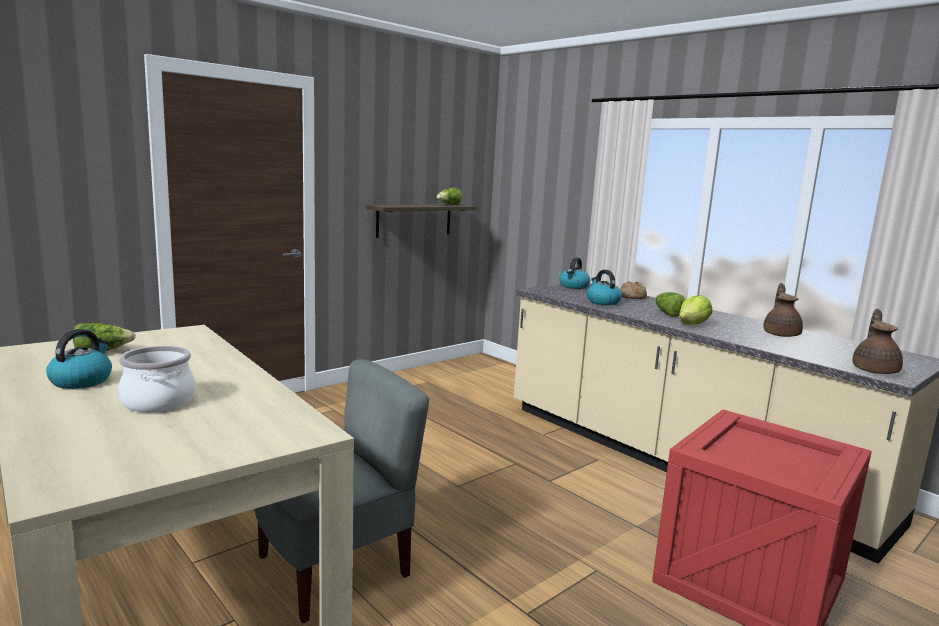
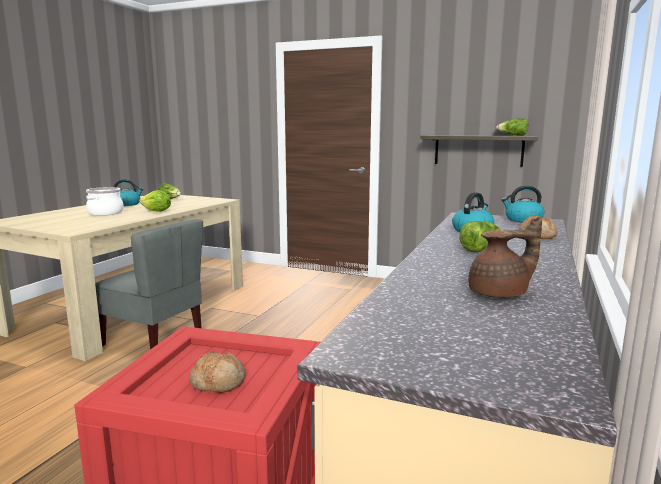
camera: 65 degrees right, 0 degrees up
lettuce [679,295,712,325] -> lettuce moved to [139,190,171,211]
brown teapot [853,309,903,374] -> none
none -> bread [189,351,246,393]

